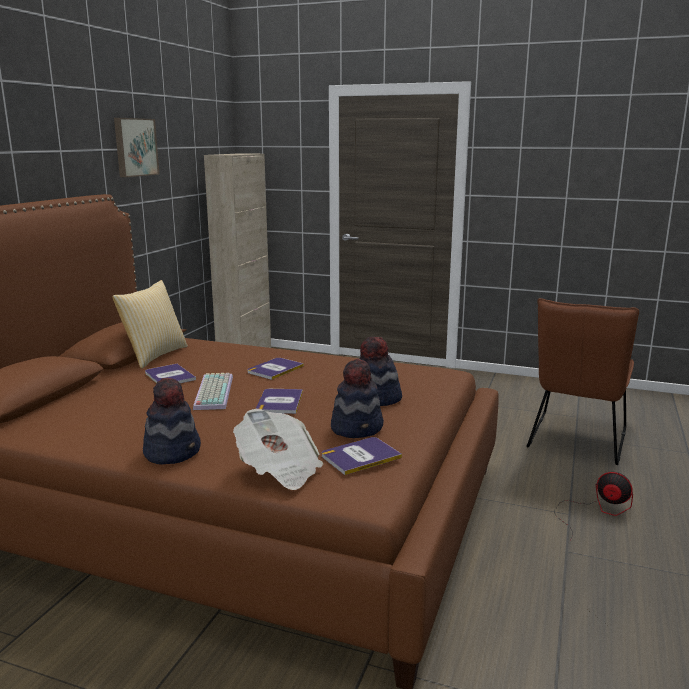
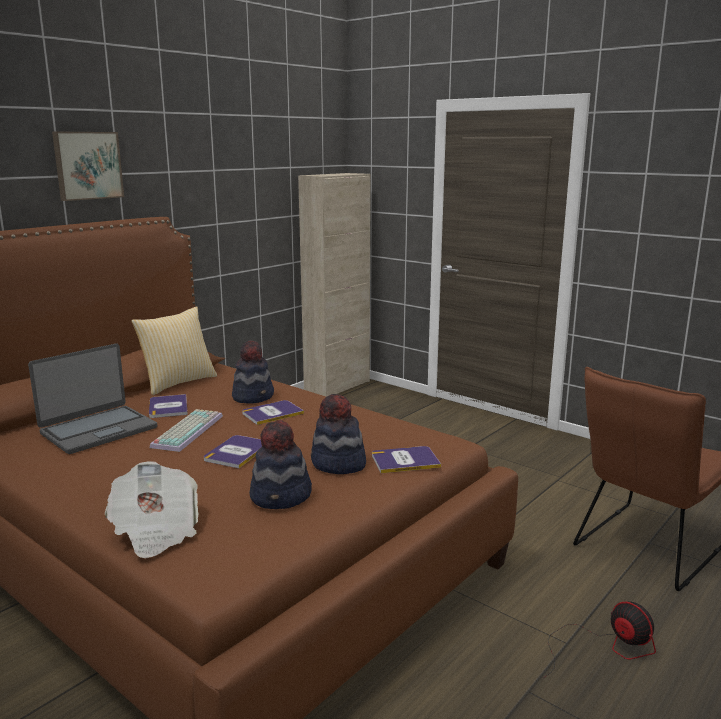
camera: 20 degrees right, 0 degrees up
picture [114,118,159,177] -> picture moved to [52,131,124,201]
hat [143,377,201,465] -> hat moved to [232,341,274,404]
book [322,437,402,475] -> book moved to [372,446,441,473]
none -> laptop [28,343,158,454]

